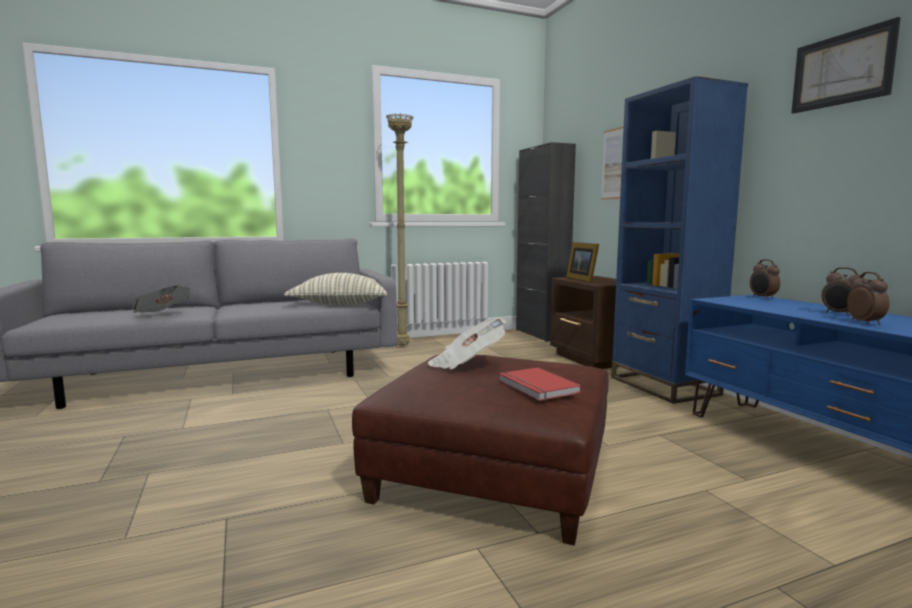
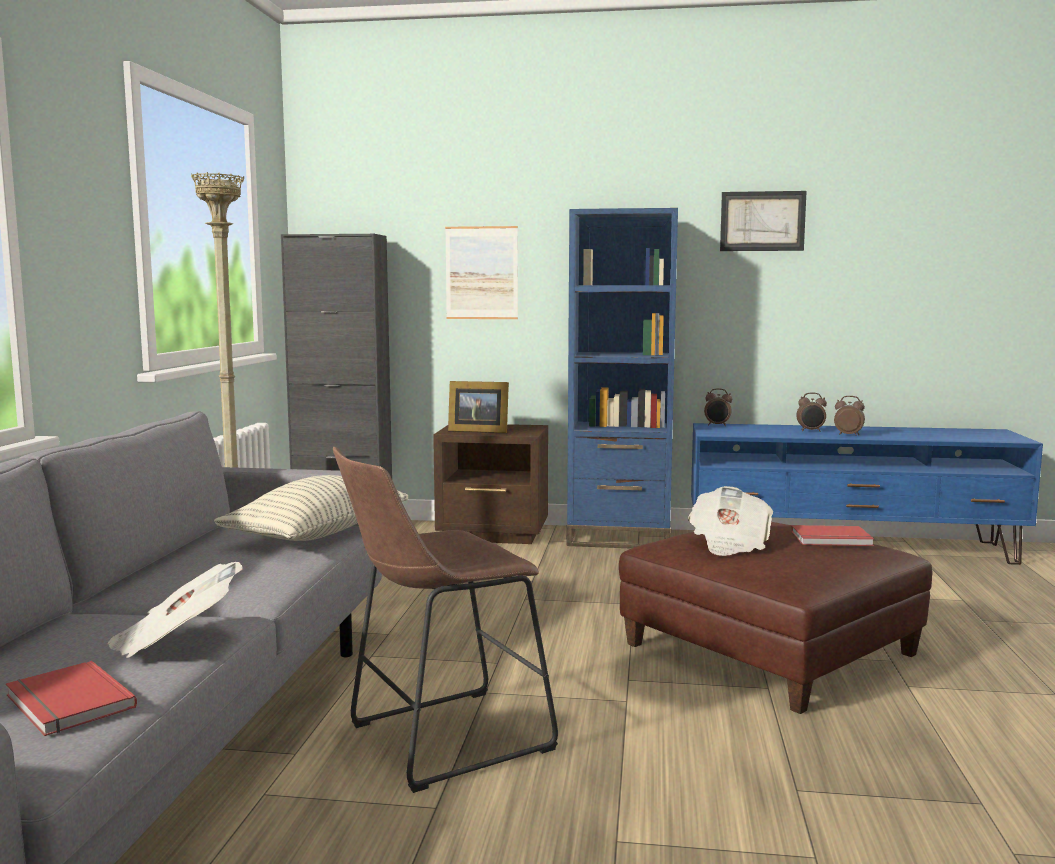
camera: 60 degrees left, 0 degrees up
none -> red book [6,661,137,736]
none -> brown stool [333,447,558,793]

